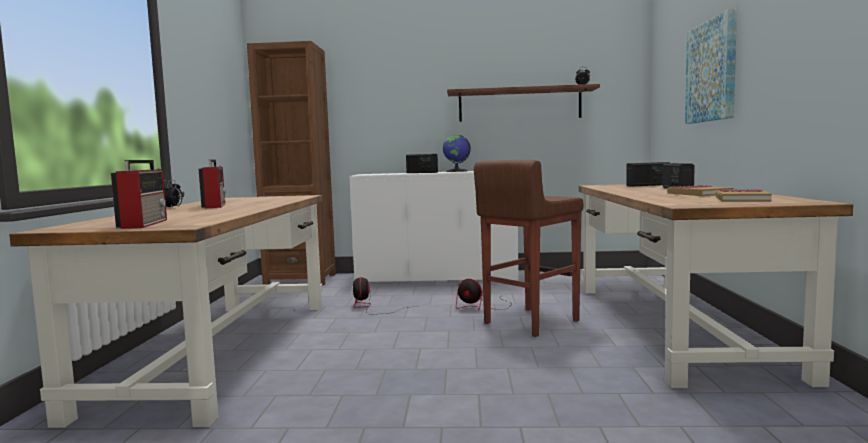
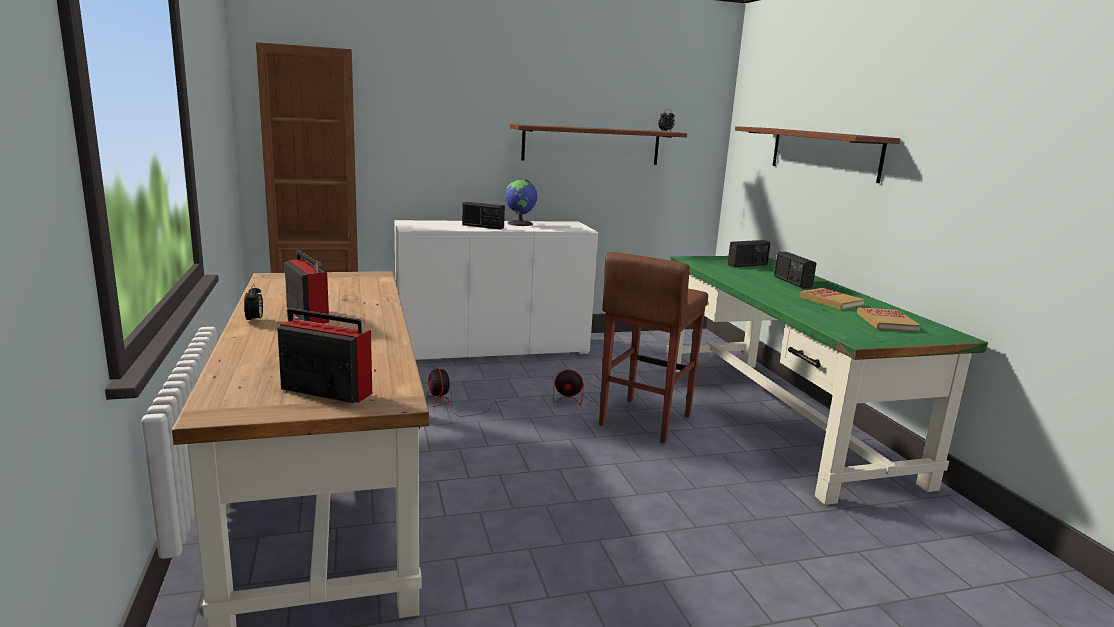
camera: 20 degrees left, 10 degrees up
radio [111,160,167,229] -> radio turned 45 degrees counterclockwise [277,308,372,403]
brown desk [579,184,853,388] -> green desk [666,256,988,505]
picture [685,8,737,124] -> brown shelf [735,126,900,183]

